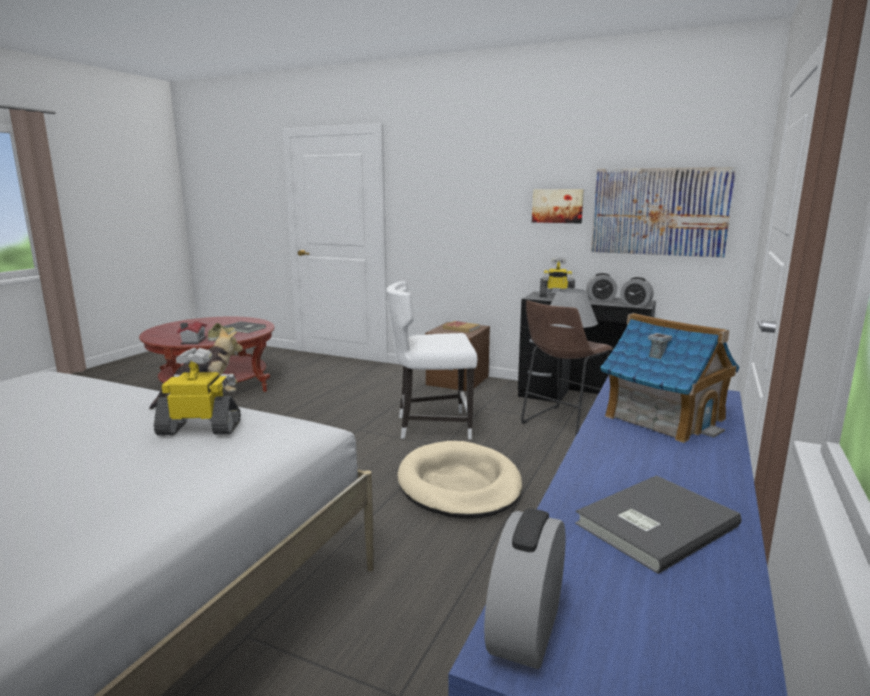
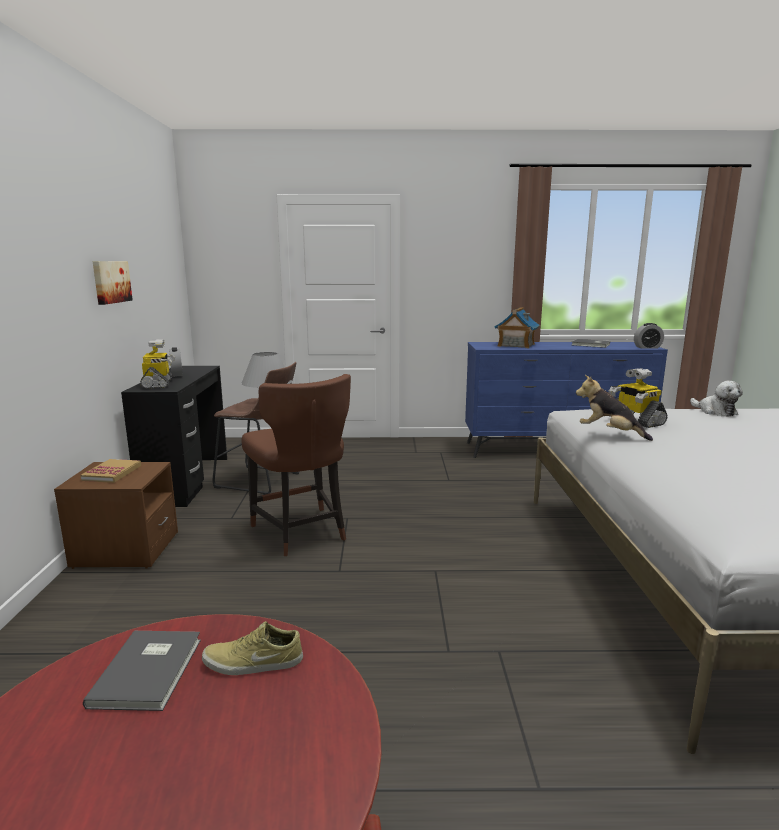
camera: 115 degrees left, 0 degrees up
toy house [177,321,207,344] -> none
white chair [386,281,478,439] -> brown chair [241,374,351,556]
beige dog bed [398,441,523,519] -> none
picture [591,167,736,258] -> none
alarm clock [620,277,654,307] -> none
none -> plush toy [690,381,743,417]

